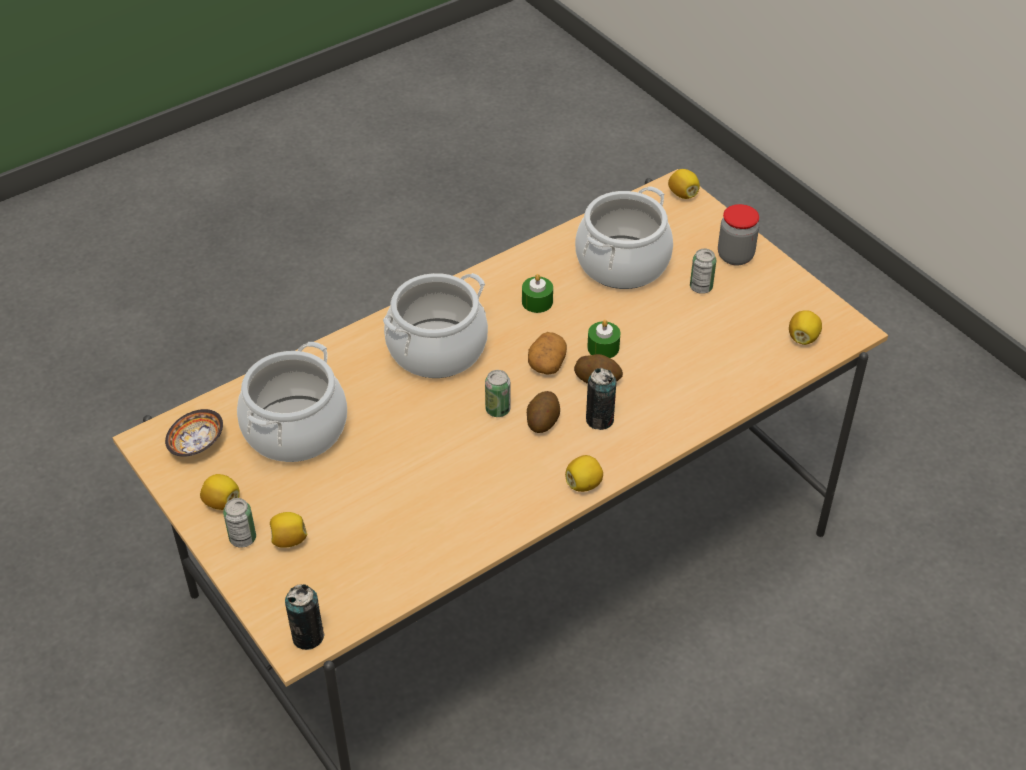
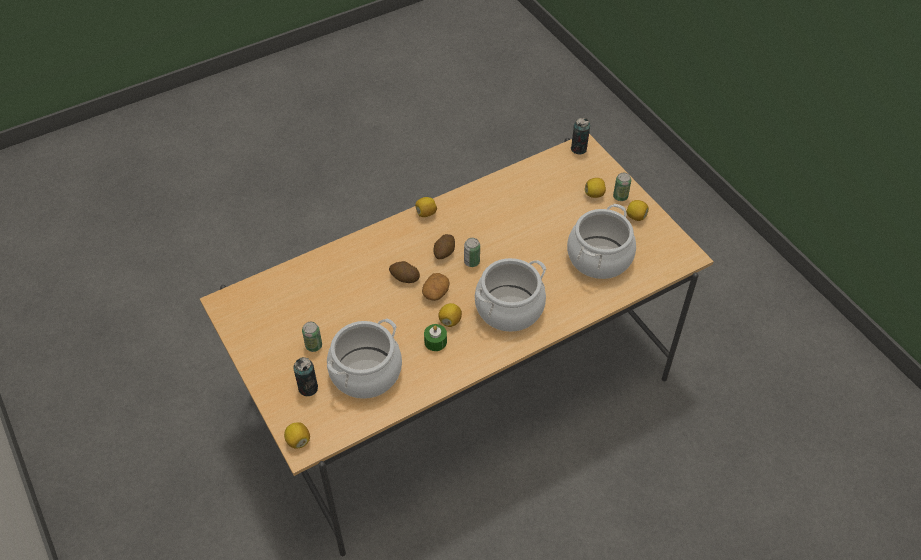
camera: 175 degrees left, 5 degrees up
bowl [165,409,223,457] -> none
can [586,368,616,430] -> can moved to [293,357,318,396]
green candle [587,320,620,358] -> none
jar [718,204,759,266] -> none
lemon [789,310,822,345] -> lemon moved to [438,303,462,327]

